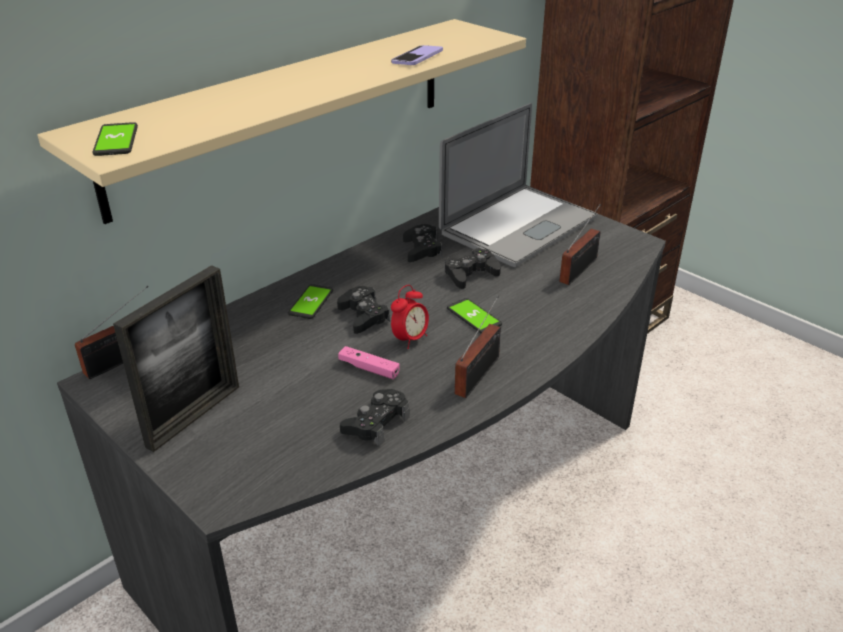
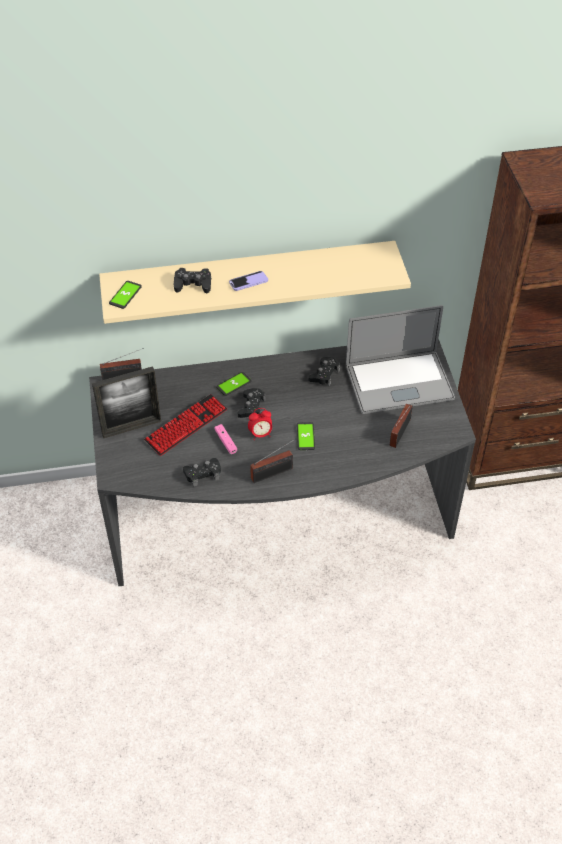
camera: 35 degrees right, 15 degrees up
phone [391,45,443,65] -> phone moved to [229,271,268,291]
black game controller [445,248,501,289] -> black game controller moved to [174,268,211,294]
radio [559,204,601,285] -> radio turned 135 degrees clockwise [389,404,413,448]
none -> keyboard [144,394,227,456]

